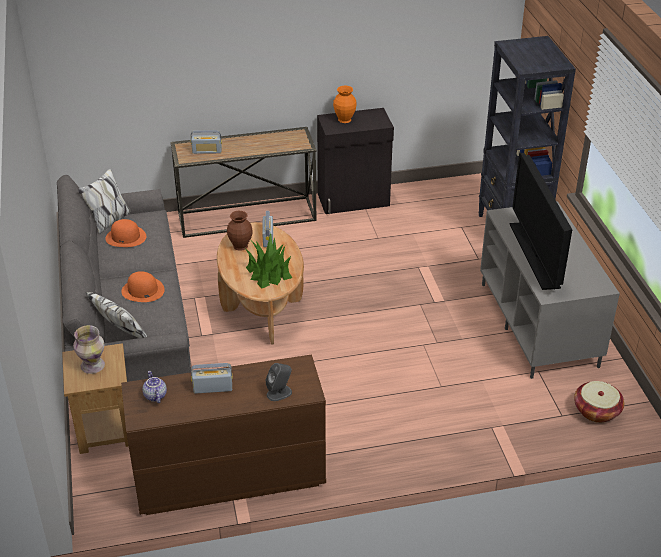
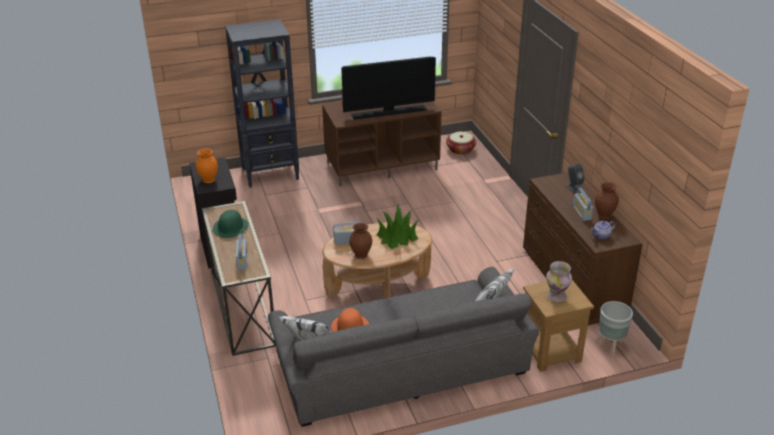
camera: 95 degrees left, 5 degrees down
orange hat [121,271,165,302] -> none
grey tv stand [480,201,620,379] -> brown tv stand [322,101,441,187]
none -> green hat [213,210,249,238]
none -> brown vase [595,182,619,219]
none -> grey planter [596,301,633,357]

